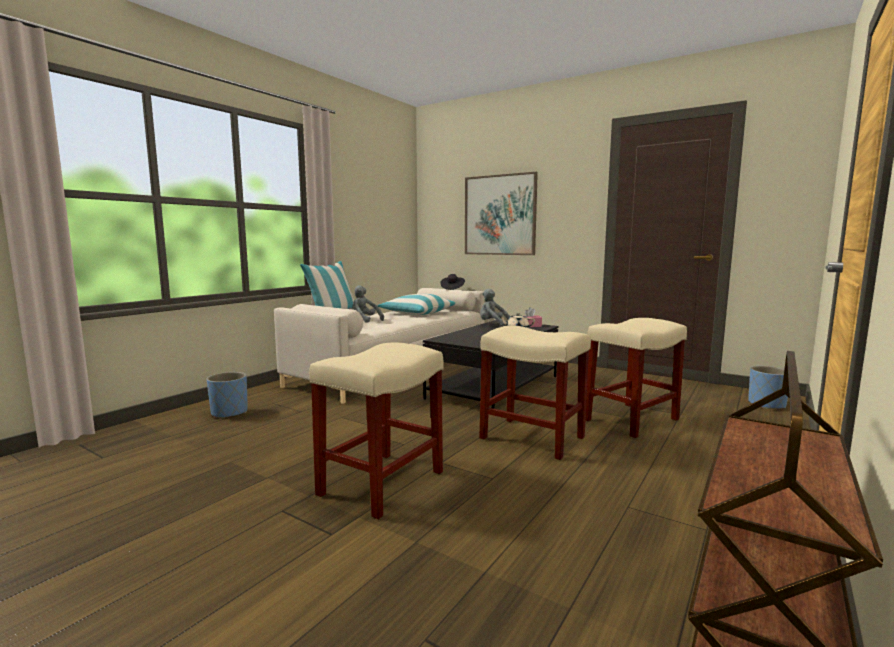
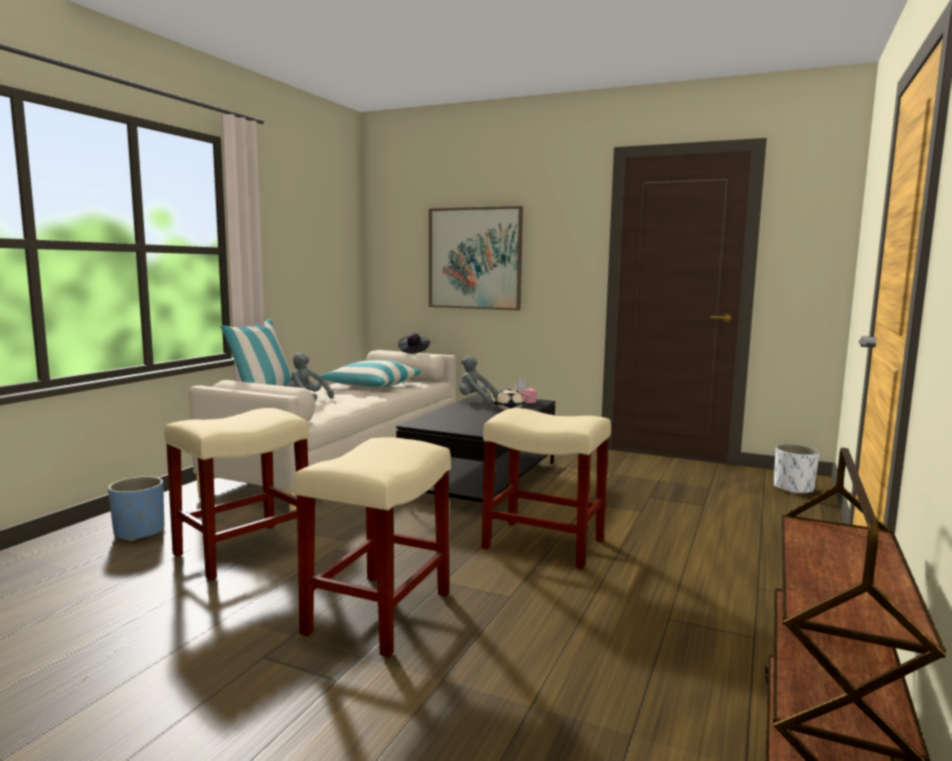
camera: 10 degrees left, 0 degrees up
beige stool [585,318,687,438] -> beige stool moved to [164,408,309,580]
blue planter [748,366,788,409] -> white planter [774,444,820,494]

